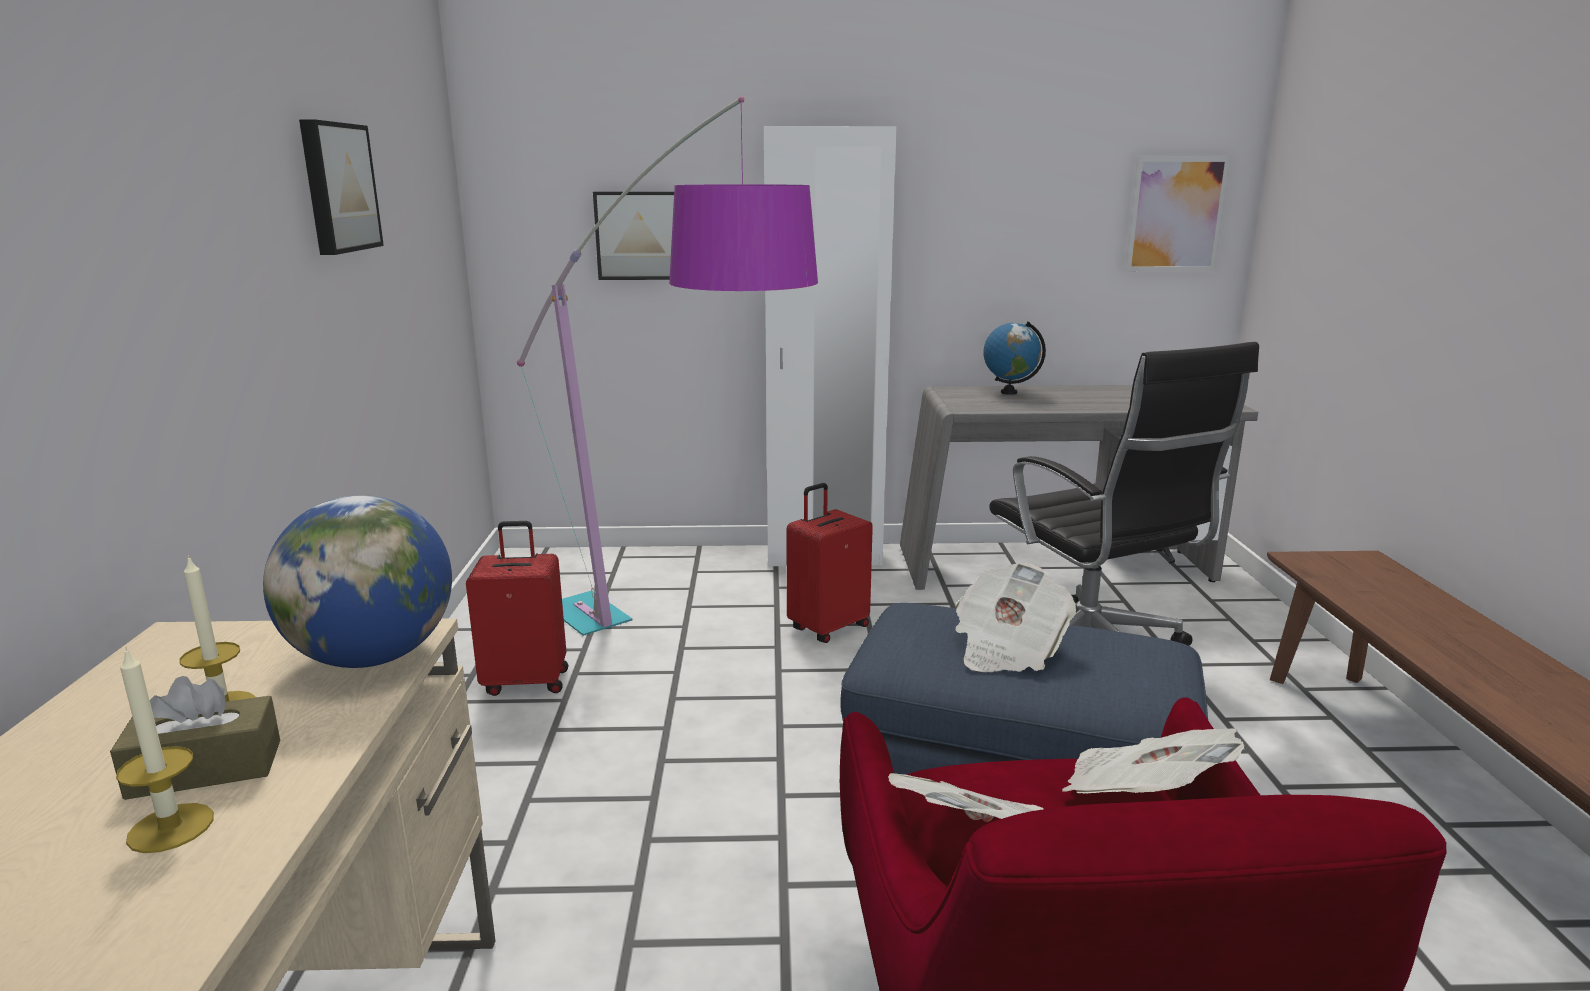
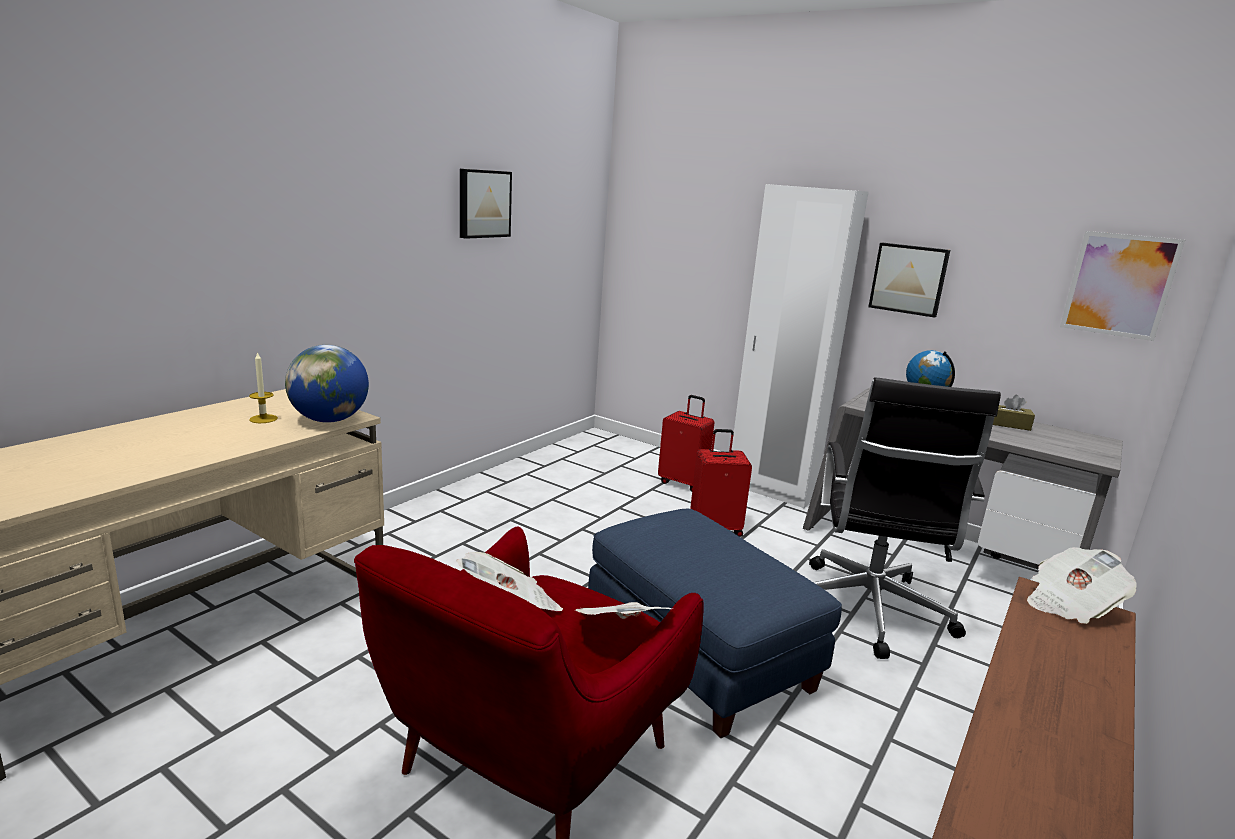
camera: 35 degrees right, 0 degrees up
brown tissue box [110,676,280,800] -> brown tissue box moved to [993,395,1035,431]
candle [116,647,214,853] -> none
red suitcase [466,521,568,696] -> red suitcase moved to [658,395,715,491]
floor lamp [517,96,818,636] -> none
picture [593,191,674,280] -> picture moved to [868,243,950,318]
newspaper [955,562,1076,672] -> newspaper moved to [1027,547,1137,624]

